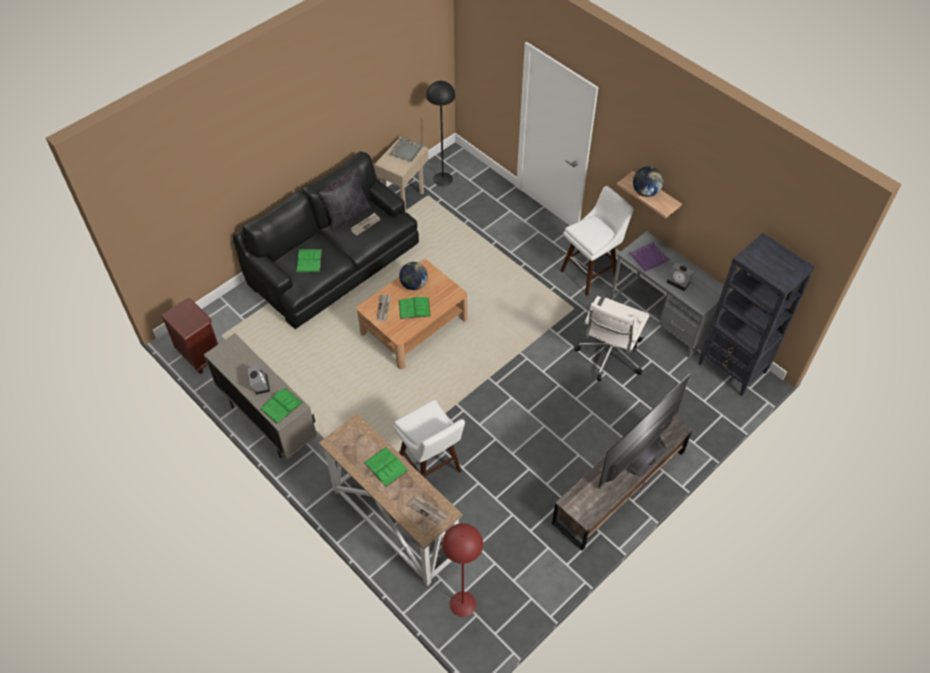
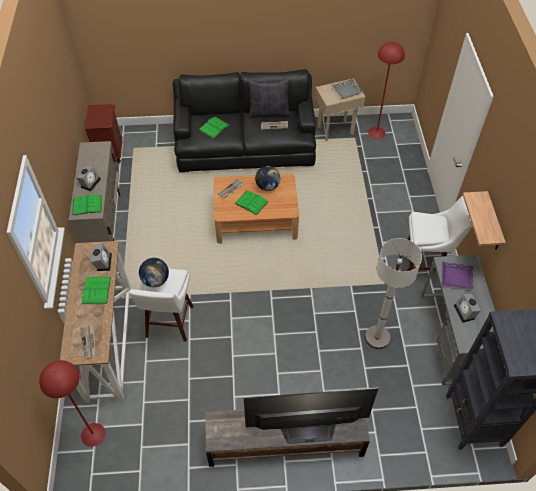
camera: 40 degrees right, 0 degrees up
black floor lamp [426,81,455,186] -> red floor lamp [368,42,405,139]
white office chair [574,296,650,381] -> white floor lamp [365,238,422,349]
globe [633,167,663,197] -> globe moved to [139,258,169,287]
none -> alarm clock [91,243,112,271]

